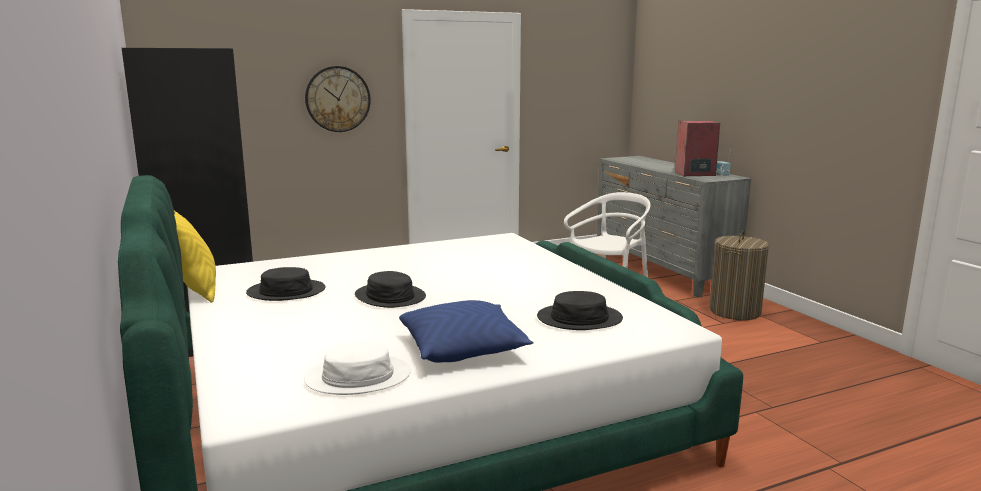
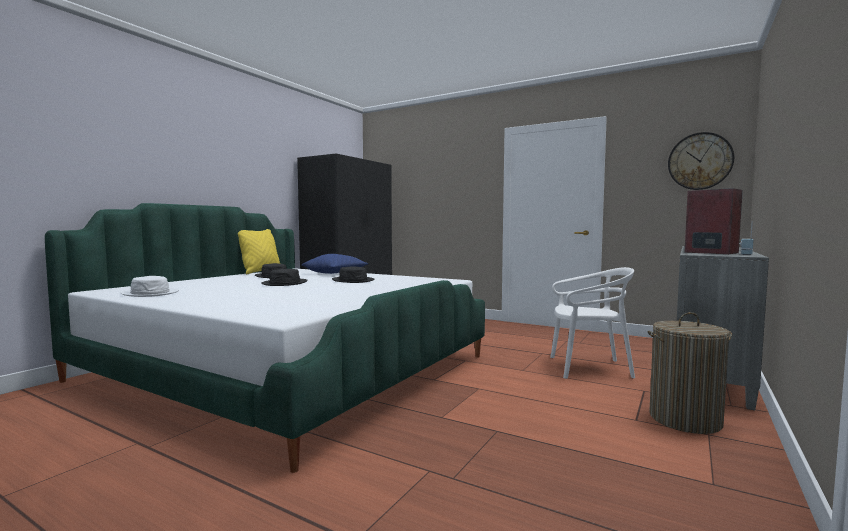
camera: 55 degrees right, 10 degrees down
wall clock [305,66,371,132] -> wall clock moved to [668,132,734,190]
blue pillow [399,300,534,363] -> blue pillow moved to [302,254,368,274]
black hat [537,291,623,330] -> black hat moved to [332,266,374,283]

